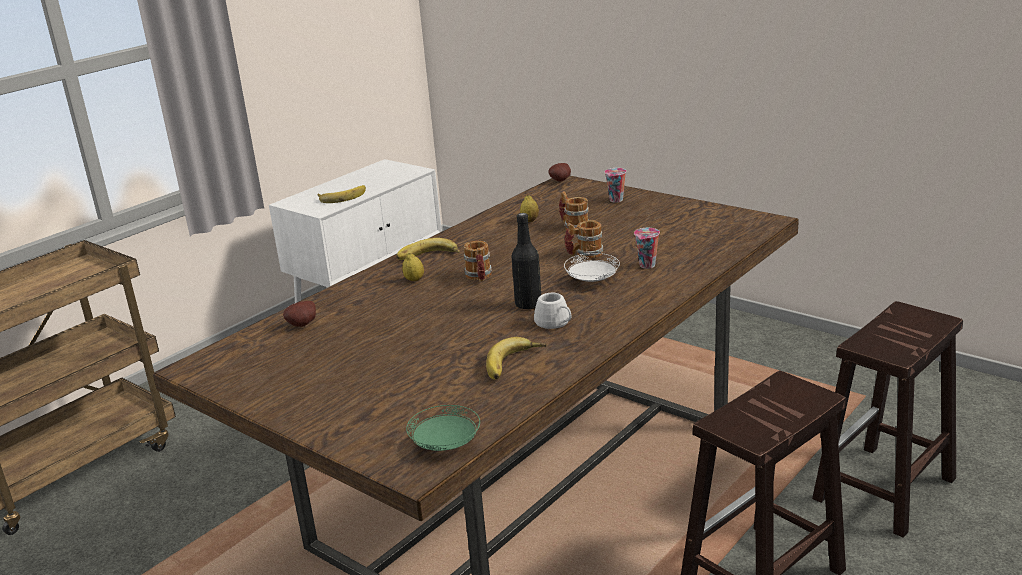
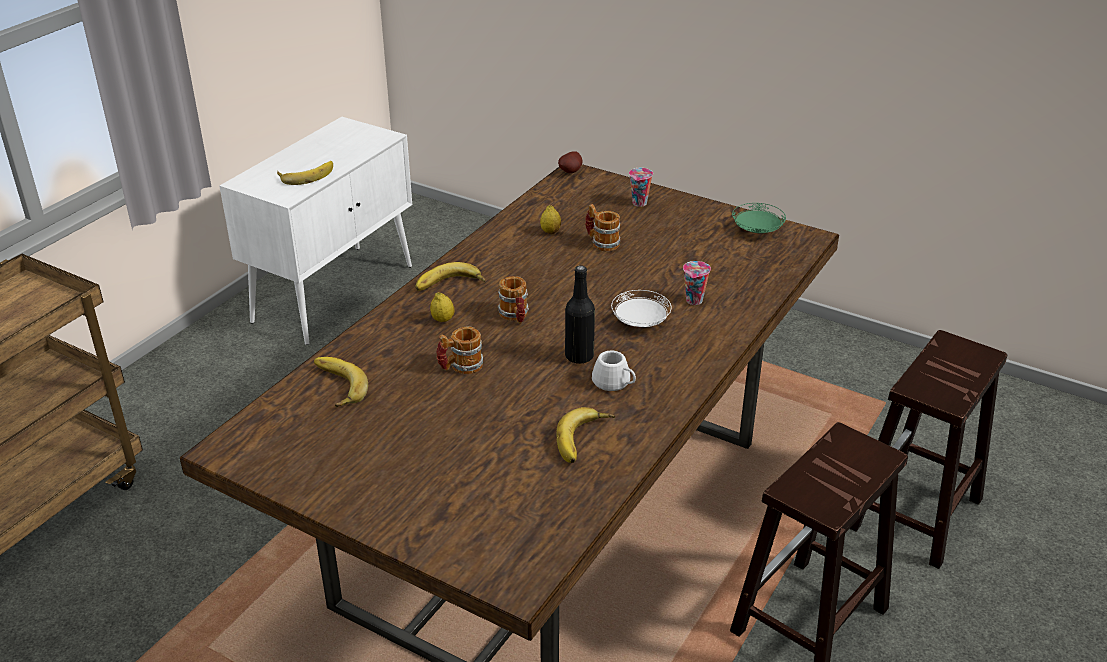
camera: 10 degrees left, 10 degrees up
potato [283,301,316,327] -> banana [314,357,368,407]
green plate [406,405,480,451] -> green plate moved to [732,203,786,233]
mug [565,220,603,259] -> mug moved to [436,326,483,374]

